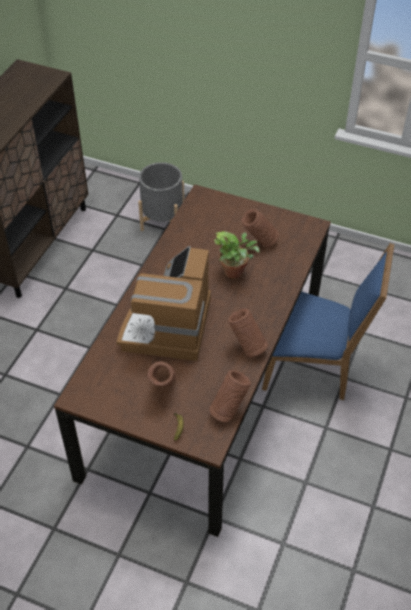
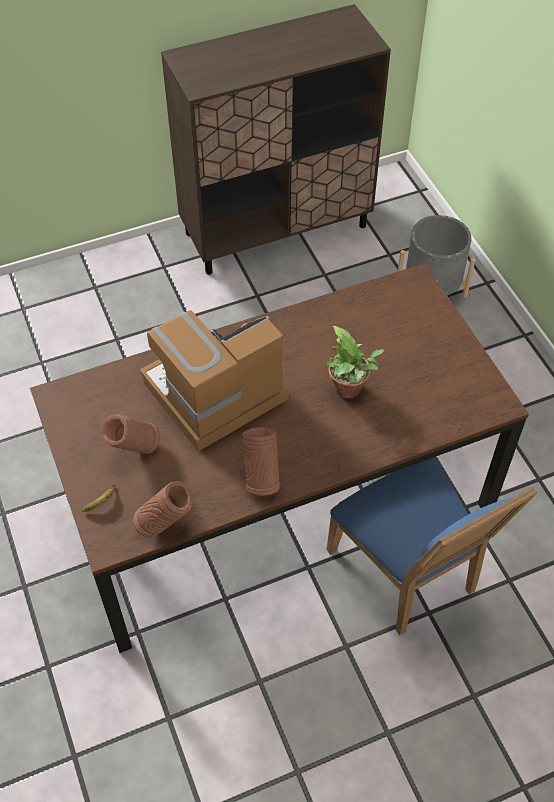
camera: 45 degrees right, 5 degrees up
brown vase [241,209,279,247] -> none

